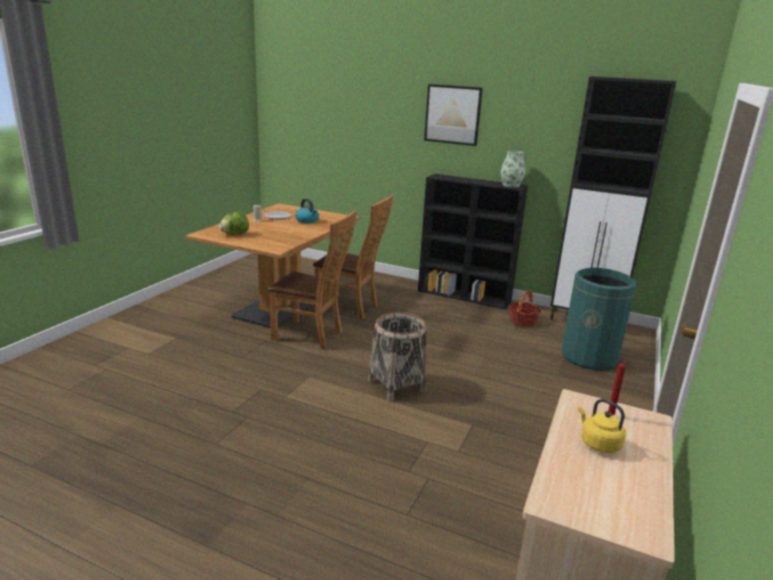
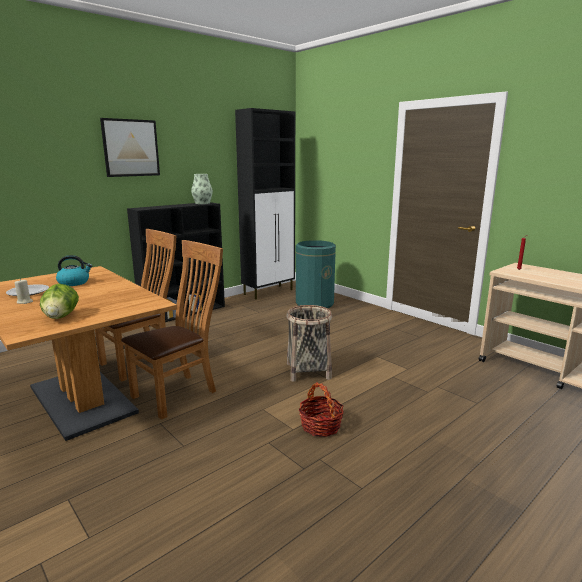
camera: 65 degrees left, 5 degrees down
basket [509,291,541,327] -> basket moved to [299,382,344,437]
yellow kettle [578,399,626,453] -> none

